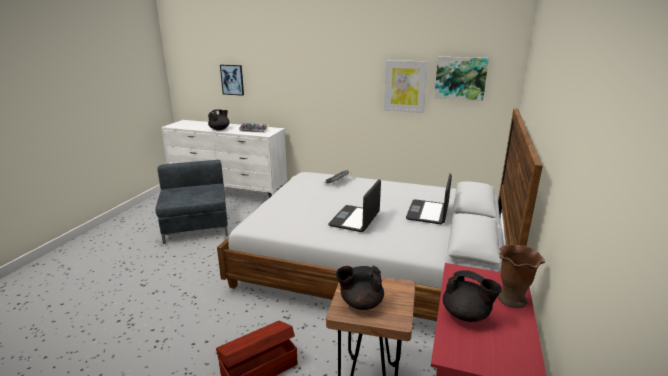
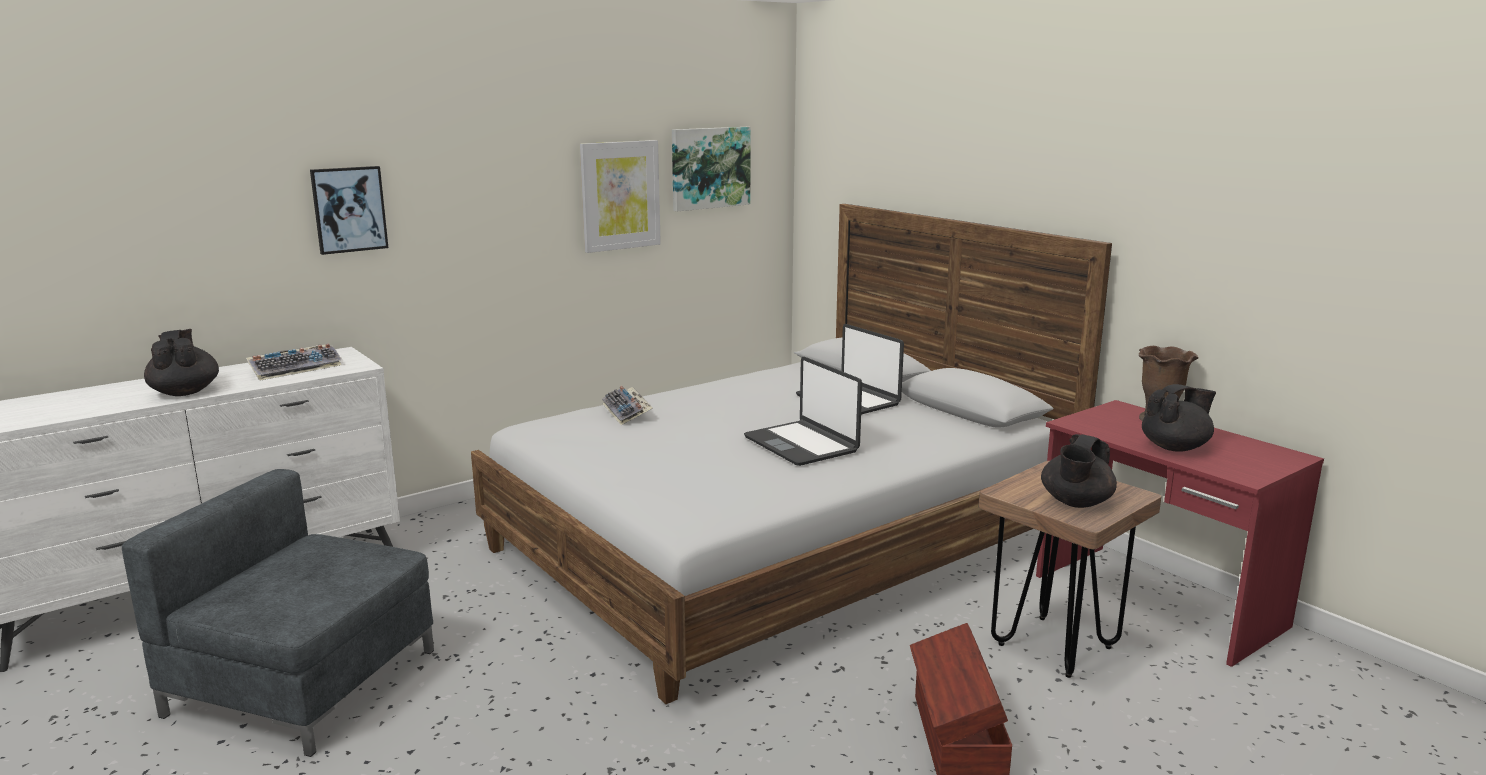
camera: 55 degrees left, 5 degrees down
picture [220,65,244,96] -> picture moved to [310,166,388,255]

